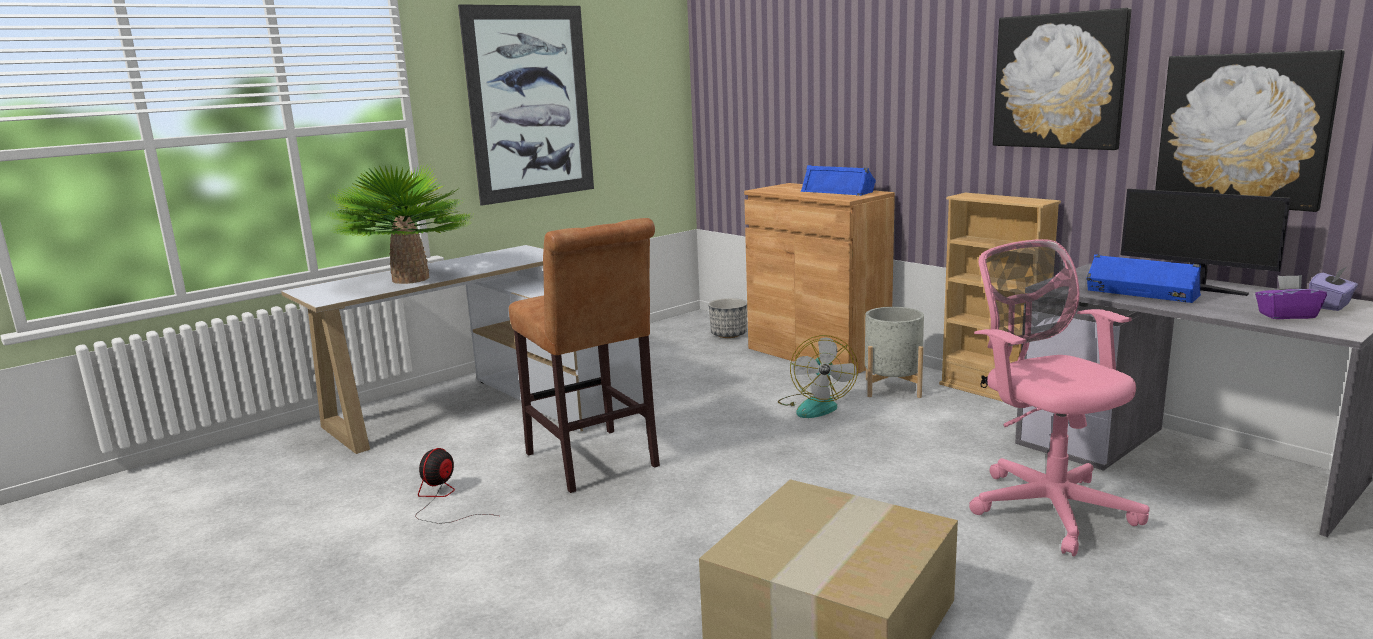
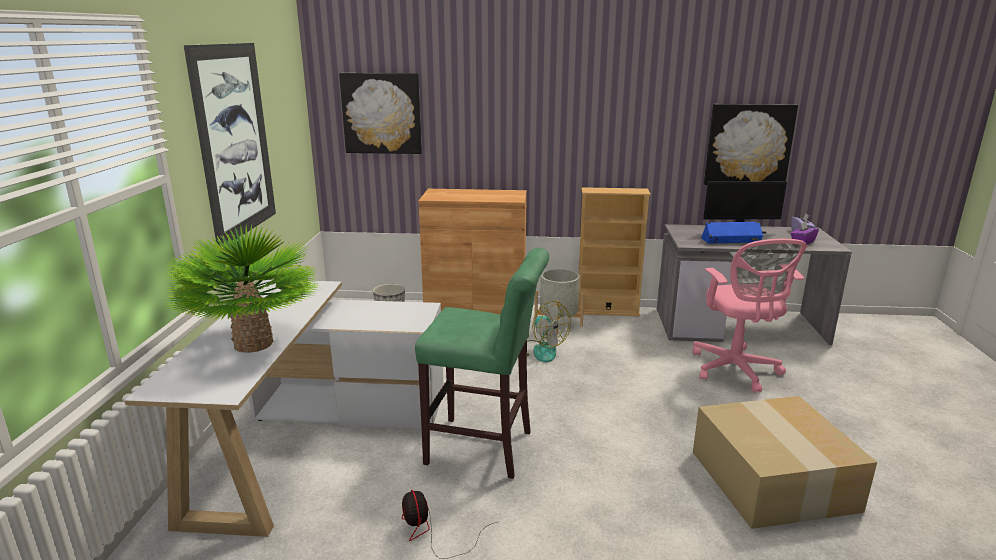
camera: 45 degrees left, 5 degrees up
brown stool [509,218,660,493] -> green stool [415,248,549,479]
blue speaker [801,165,876,196] -> none
pink office chair [969,239,1150,556] -> pink office chair turned 120 degrees counterclockwise [692,239,807,393]
picture [993,8,1131,150] -> picture moved to [339,73,422,154]

